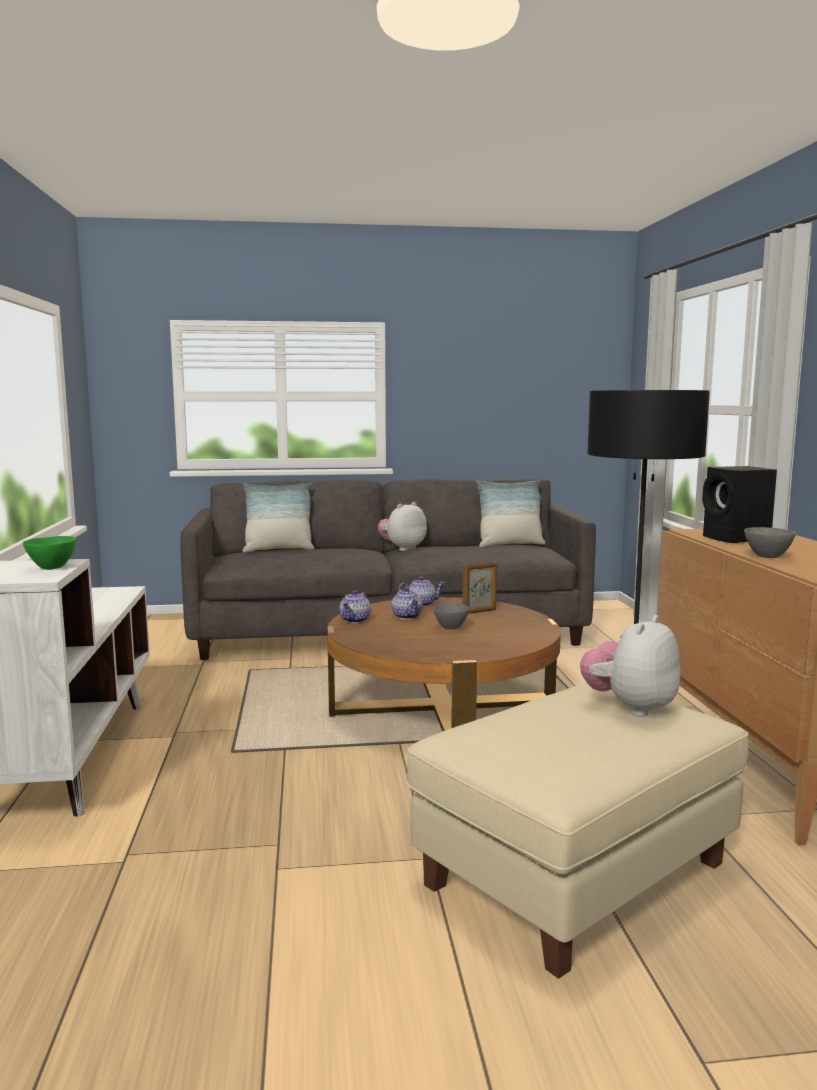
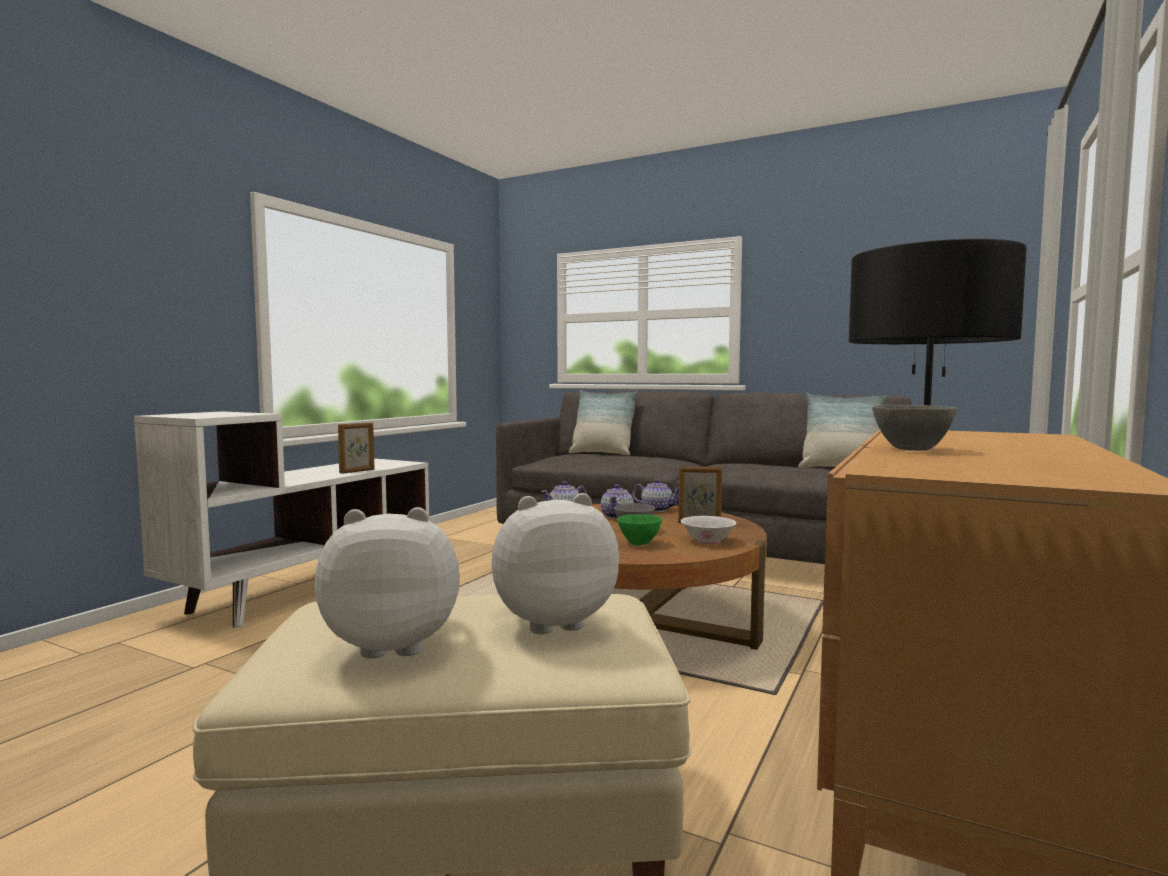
camera: 35 degrees right, 5 degrees down
green bowl [23,536,77,570] -> green bowl moved to [617,514,662,546]
plush toy [377,502,427,551] -> plush toy moved to [315,507,460,659]
black speaker [702,466,777,543] -> none
none -> picture frame [338,422,374,474]
none -> white bowl [681,516,737,544]

